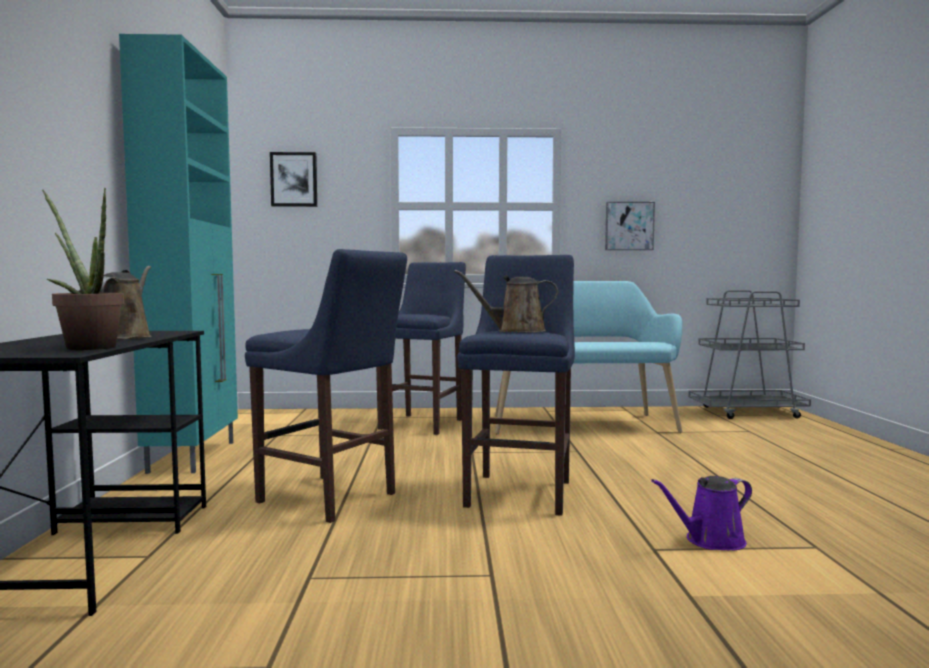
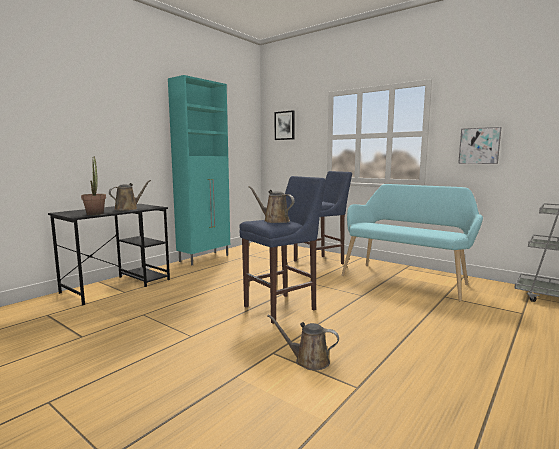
camera: 40 degrees right, 5 degrees up
blue stool [245,249,407,523] -> none
purple watering can [651,476,752,550] -> brown watering can [268,314,339,370]

